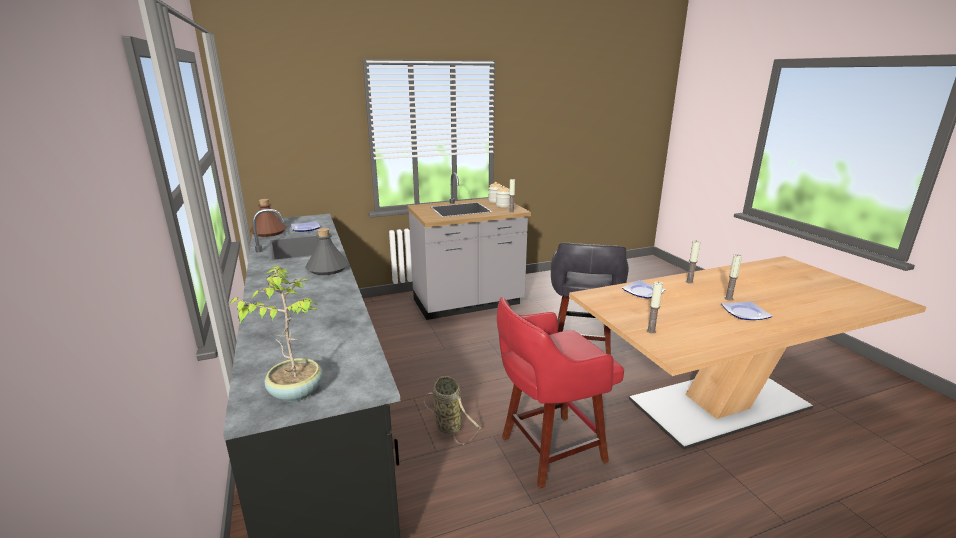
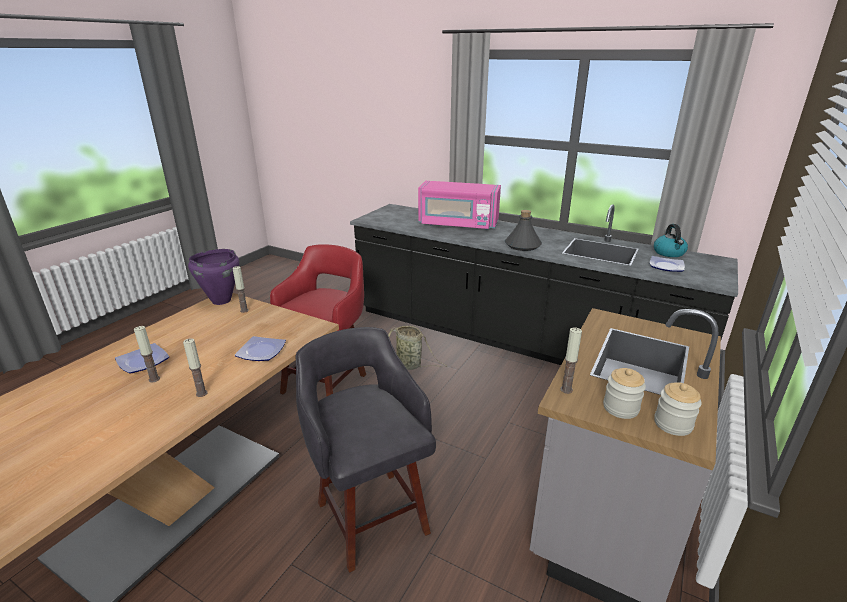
camera: 140 degrees right, 5 degrees up
potted plant [229,266,323,402] -> none
brown bottle [250,199,287,237] -> kettle [654,224,688,257]
none -> purple cooking pot [188,249,239,305]
none -> pink microwave [418,181,501,230]

